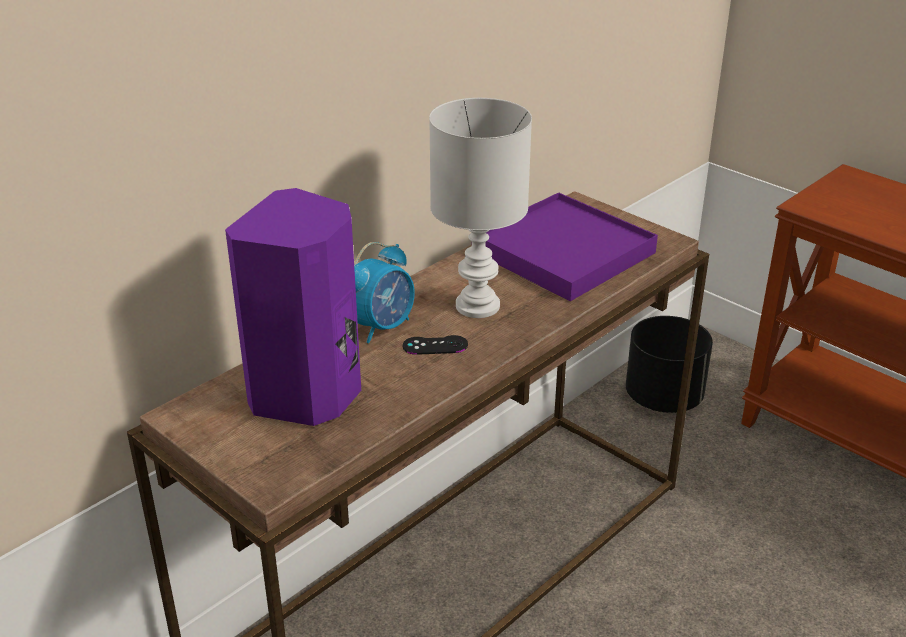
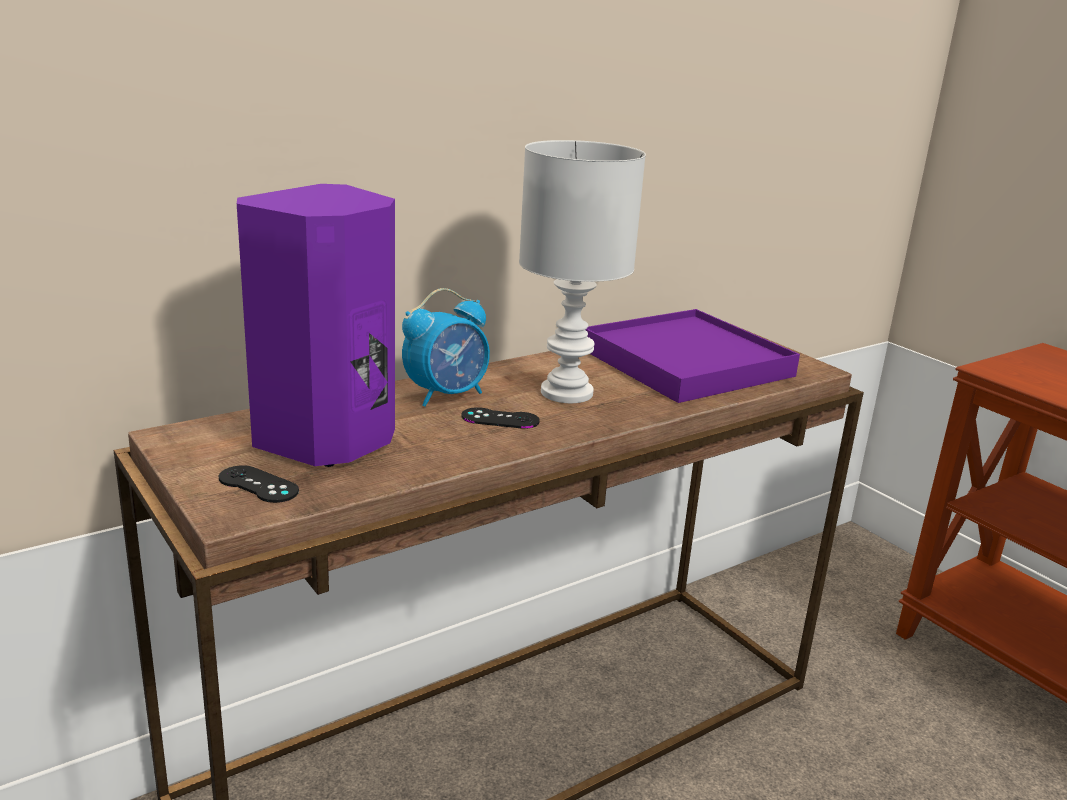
camera: 10 degrees right, 10 degrees down
black planter [626,316,713,413] -> none
none -> black game controller [219,465,299,503]

